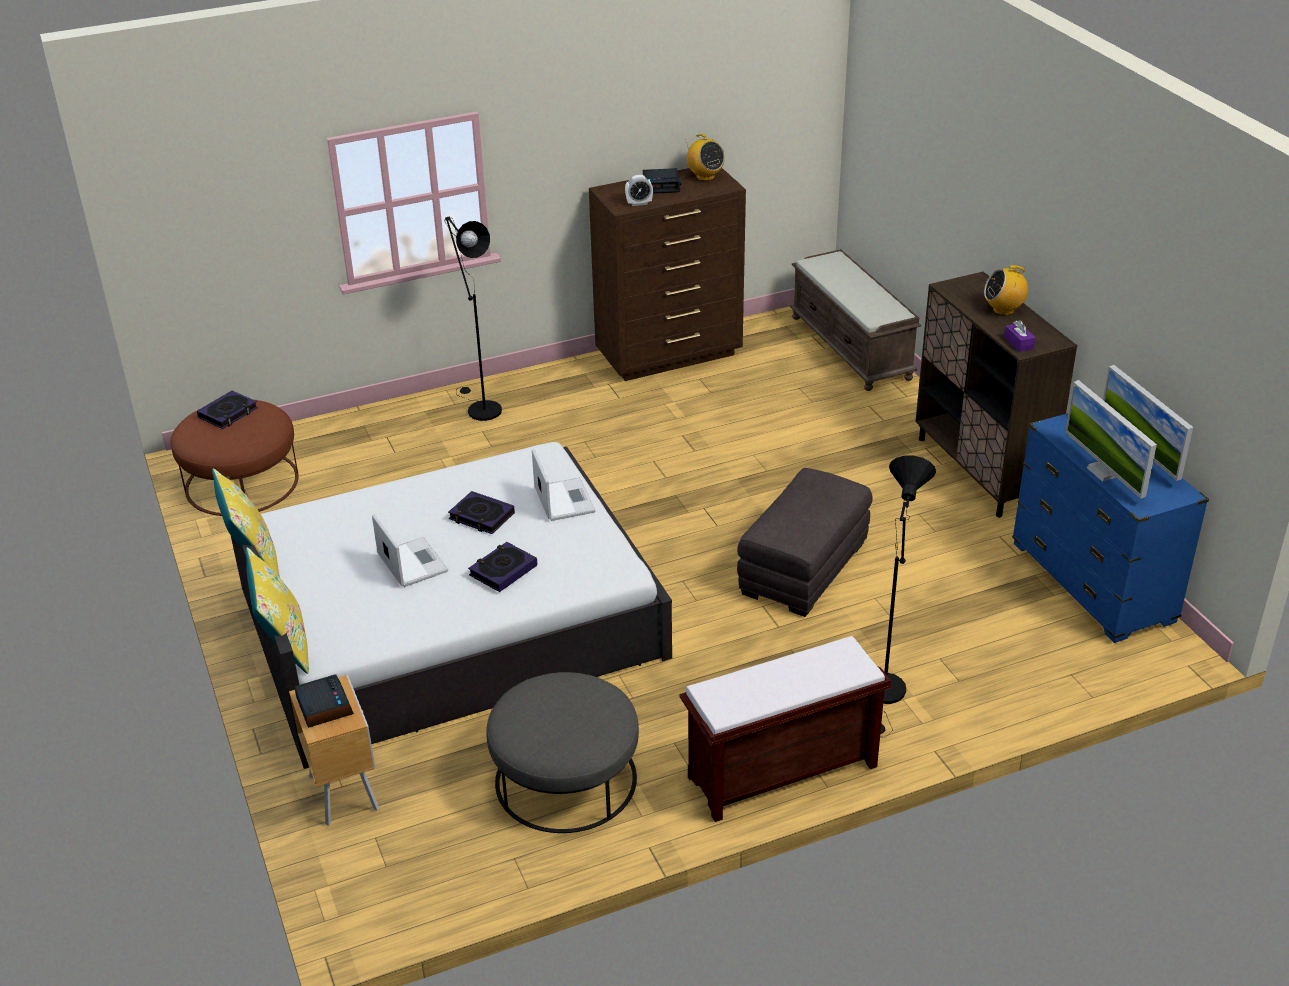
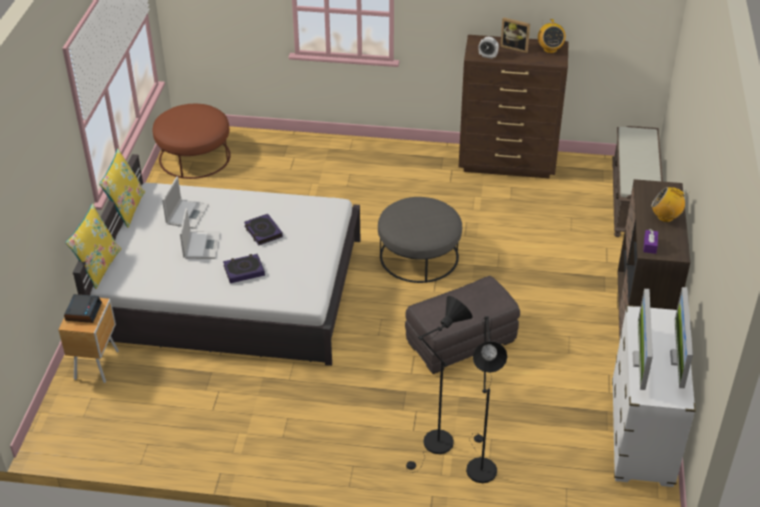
camera: 30 degrees right, 5 degrees up
book [197,391,258,429] -> none
black floor lamp [444,217,502,421] -> black floor lamp moved to [466,316,507,483]
grey ottoman [486,672,639,833] -> grey ottoman moved to [378,197,462,283]
laptop [532,449,595,521] -> laptop moved to [162,177,209,229]
alarm clock [643,168,681,193] -> picture frame [500,17,530,53]
brown bench [680,636,891,822] -> none
blue dresser [1012,413,1209,643] -> white dresser [612,305,696,487]

